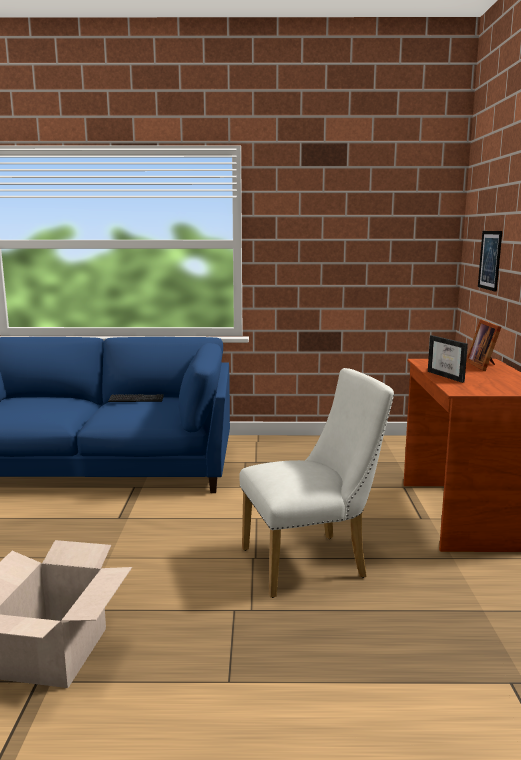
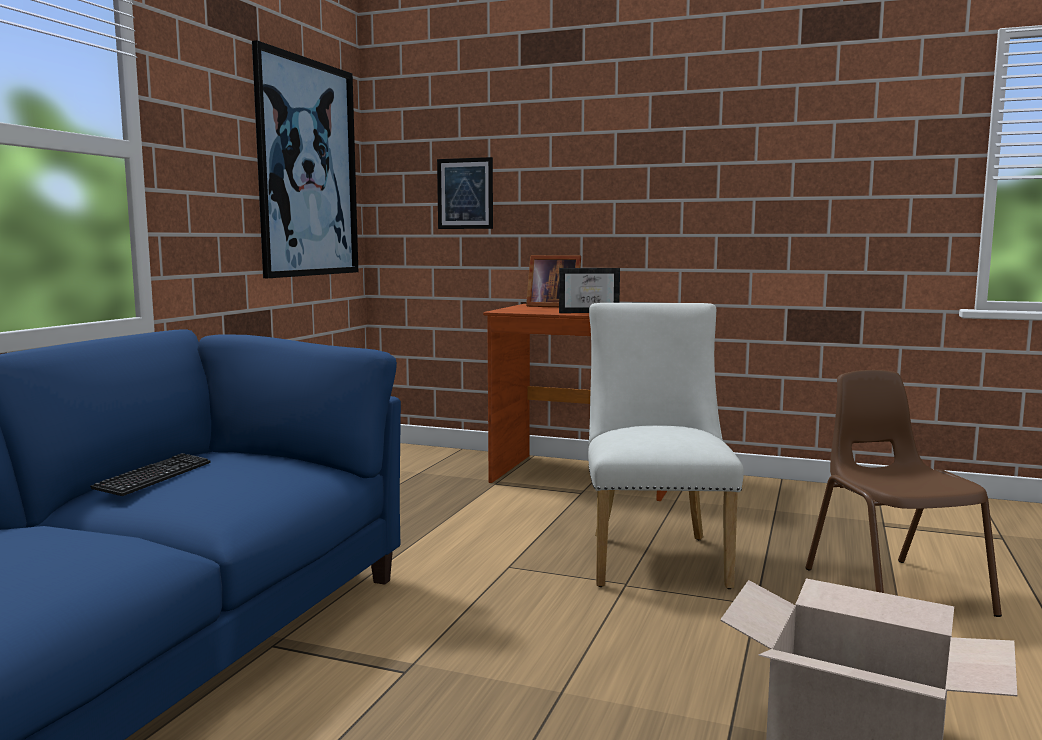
camera: 70 degrees left, 5 degrees down
none -> picture [252,40,358,278]
none -> brown chair [806,370,1002,617]

